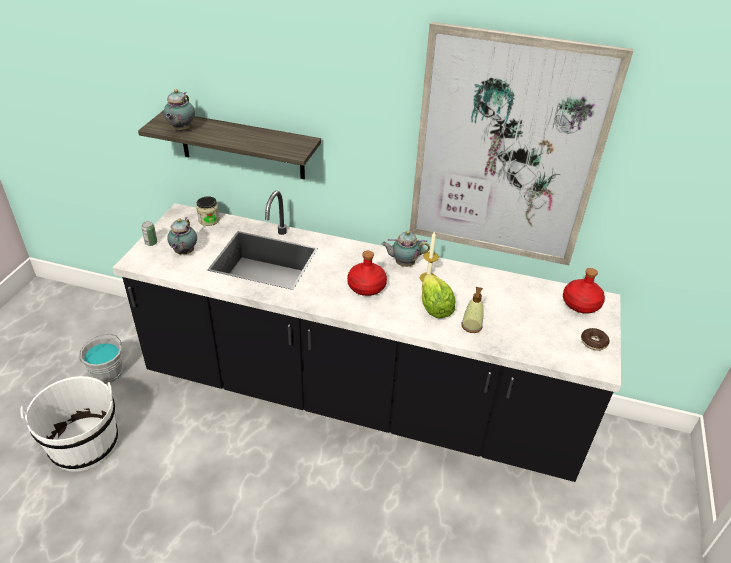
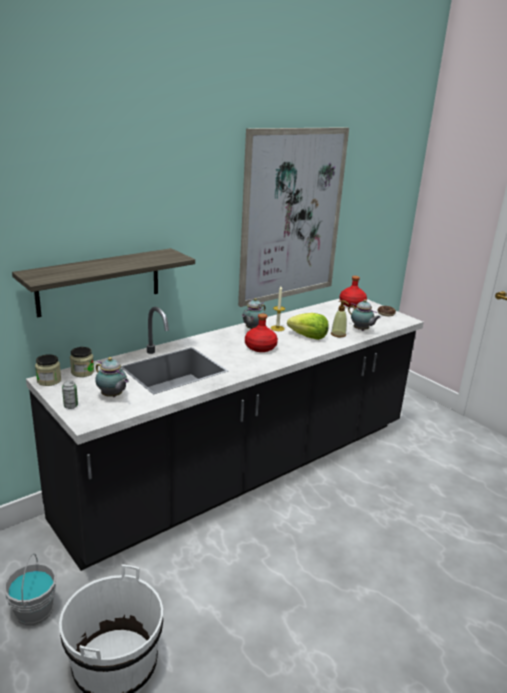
camera: 55 degrees left, 15 degrees down
teapot [164,89,195,131] -> teapot moved to [348,300,381,331]
none -> jar [35,354,61,386]

